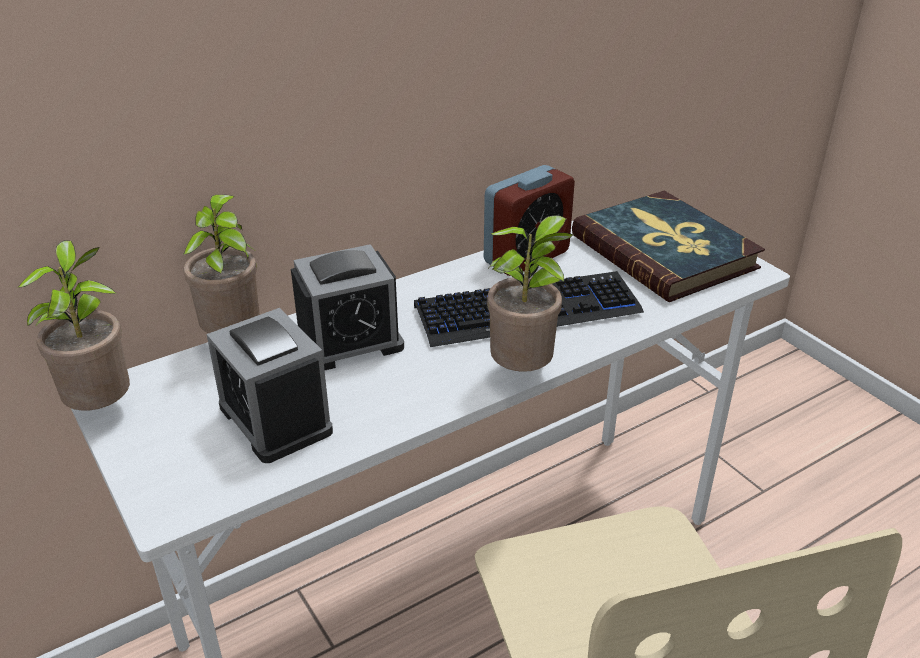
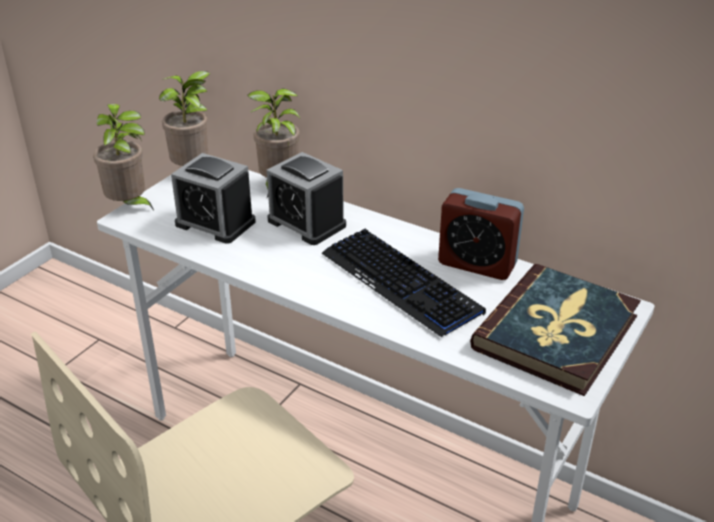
camera: 65 degrees right, 0 degrees up
alarm clock [207,308,333,463] -> alarm clock turned 90 degrees counterclockwise [171,153,256,244]
potted plant [487,215,574,372] -> potted plant moved to [93,104,154,210]

